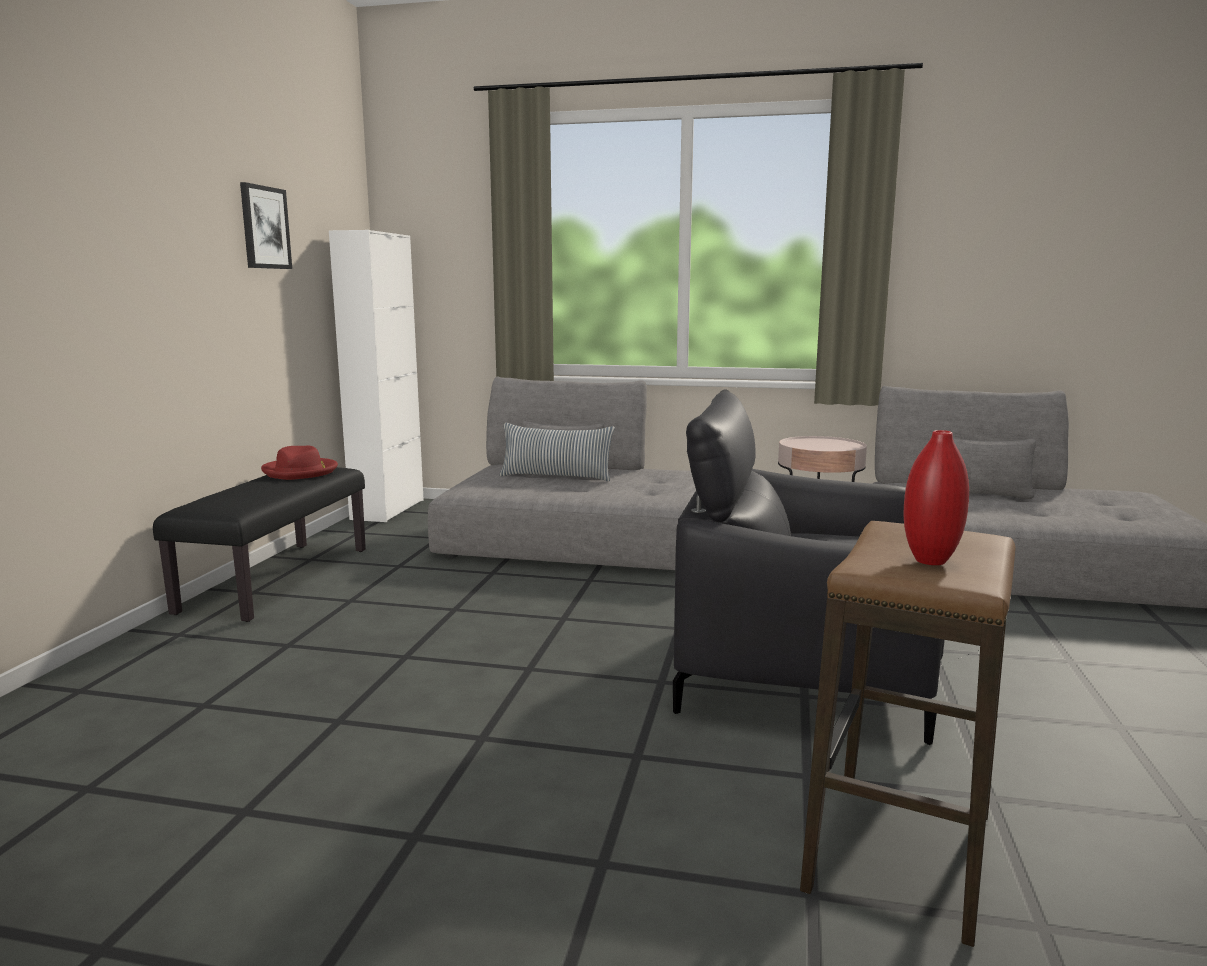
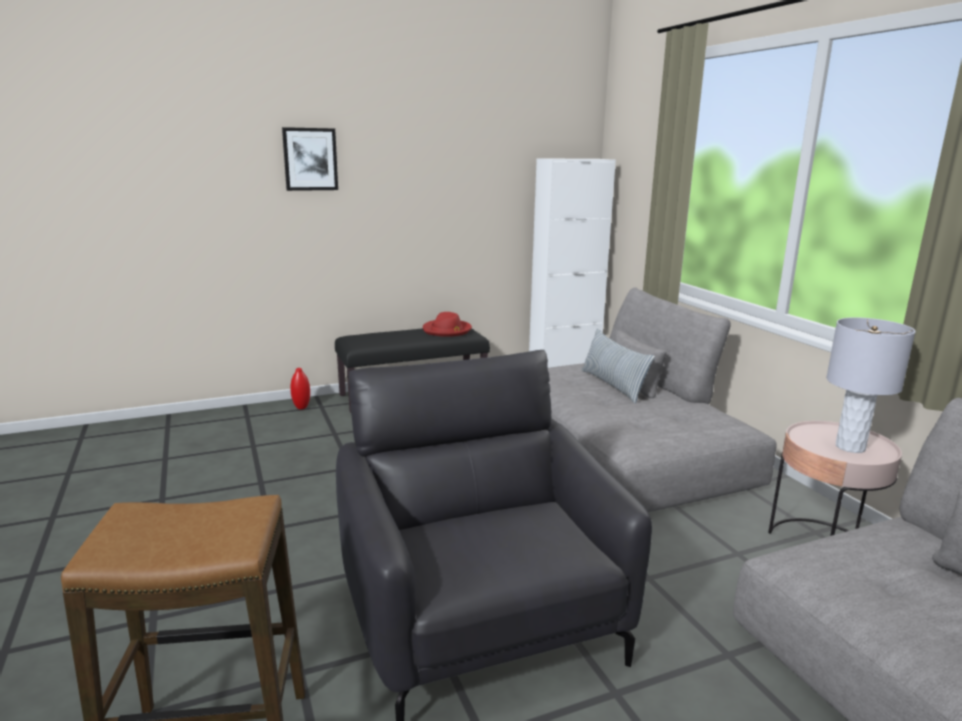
camera: 55 degrees right, 5 degrees up
picture [240,182,292,269] -> picture moved to [282,127,338,191]
red vase [904,430,969,565] -> red vase moved to [290,368,310,409]
none -> grey table lamp [826,317,916,453]

